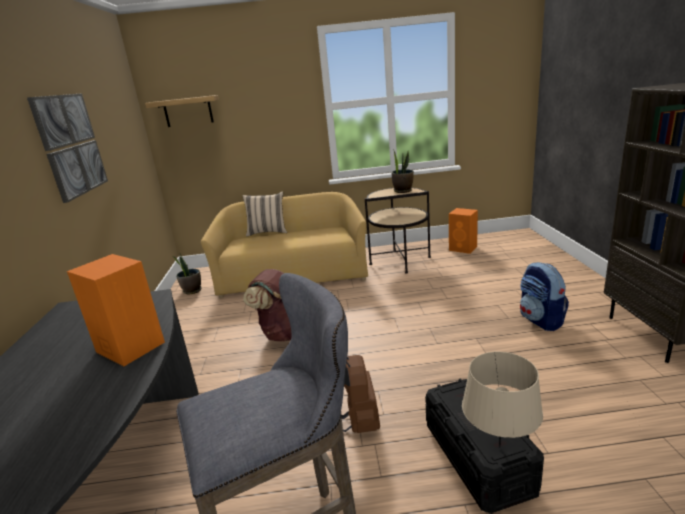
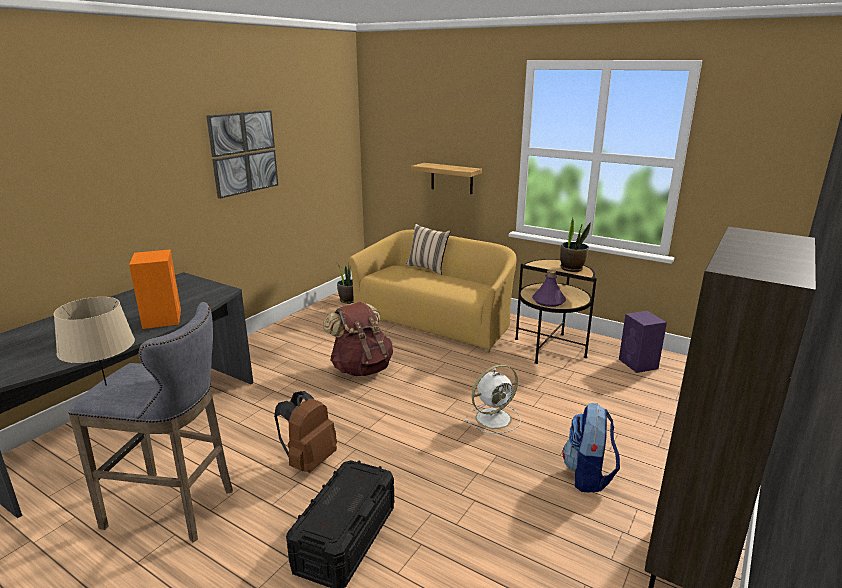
camera: 35 degrees right, 0 degrees up
shelf [145,95,219,127] -> shelf moved to [411,163,482,194]
orange speaker [449,208,478,254] -> purple speaker [619,311,667,373]
beige table lamp [462,352,543,448] -> beige table lamp moved to [54,297,135,386]
none -> white fan [465,364,521,434]
none -> purple bottle [532,270,566,307]

